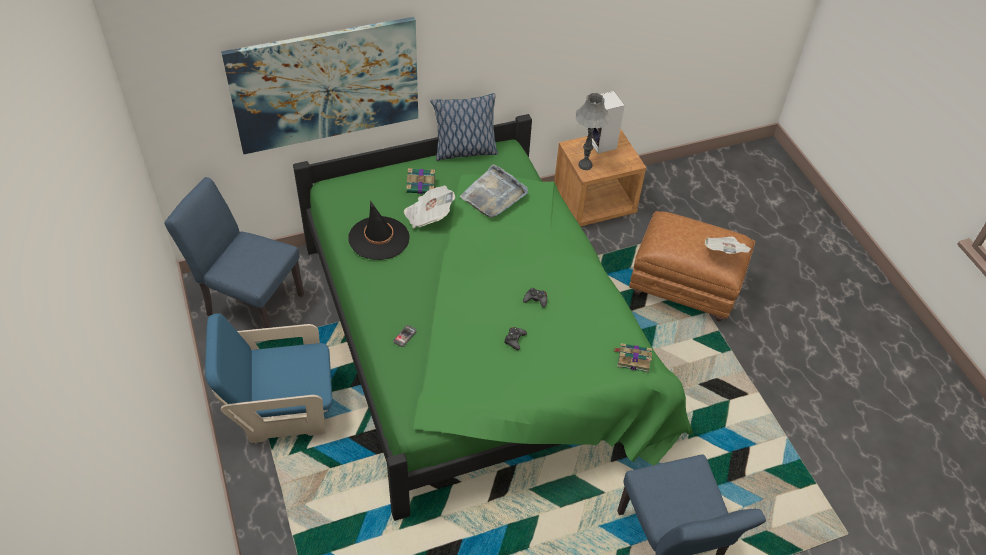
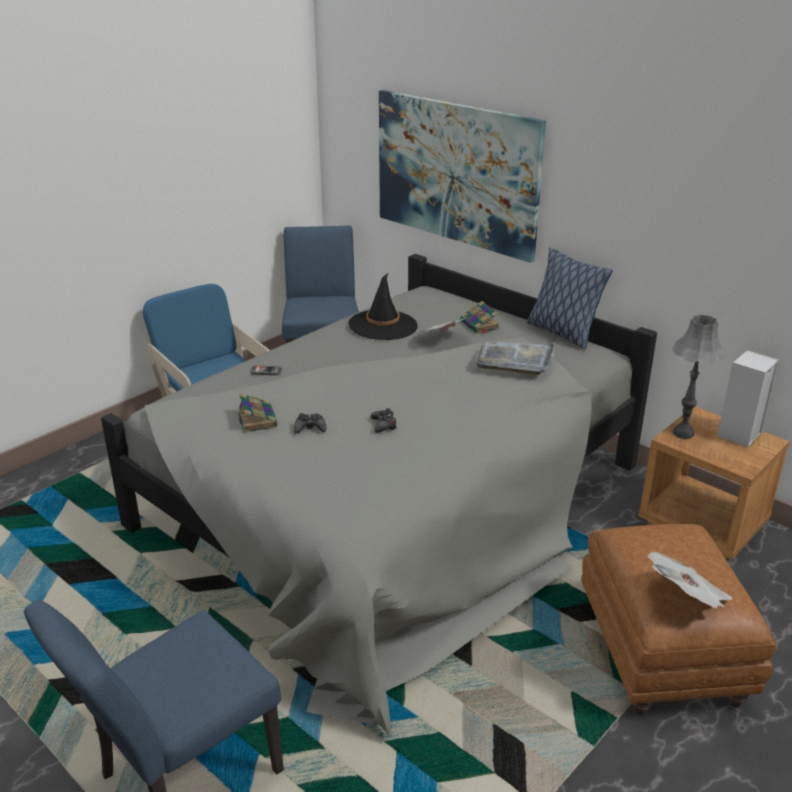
camera: 65 degrees right, 20 degrees down
green bed [293,114,693,521] -> grey bed [101,254,657,737]
book [614,343,652,373] -> book moved to [238,393,277,433]

